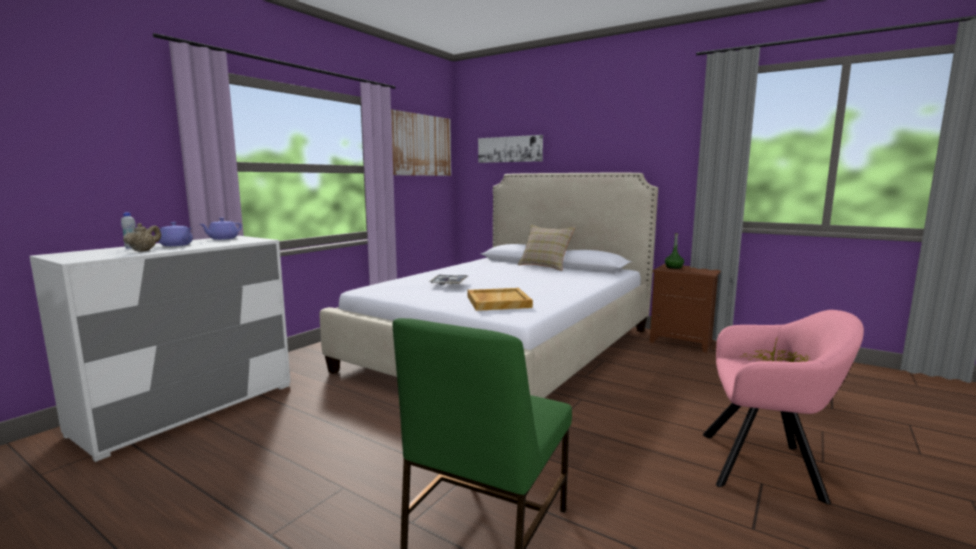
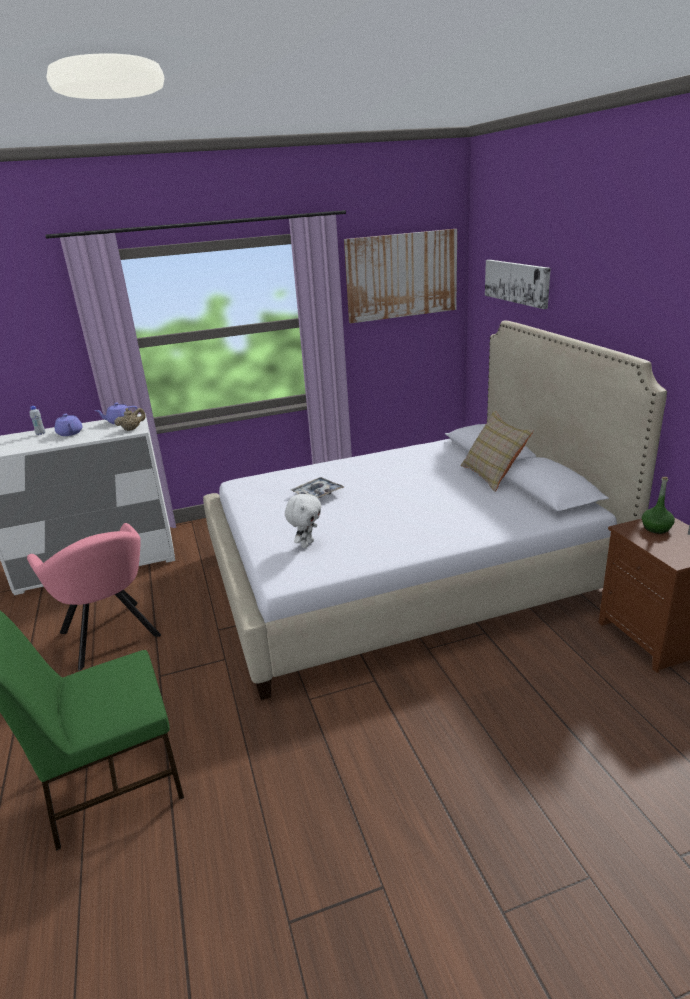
camera: 40 degrees right, 15 degrees up
beige teapot [123,223,161,252] -> beige teapot moved to [114,408,145,431]
beige tray [468,288,533,311] -> white plush toy [285,493,321,548]
pink armchair [703,310,864,505] -> pink armchair moved to [27,523,161,671]

